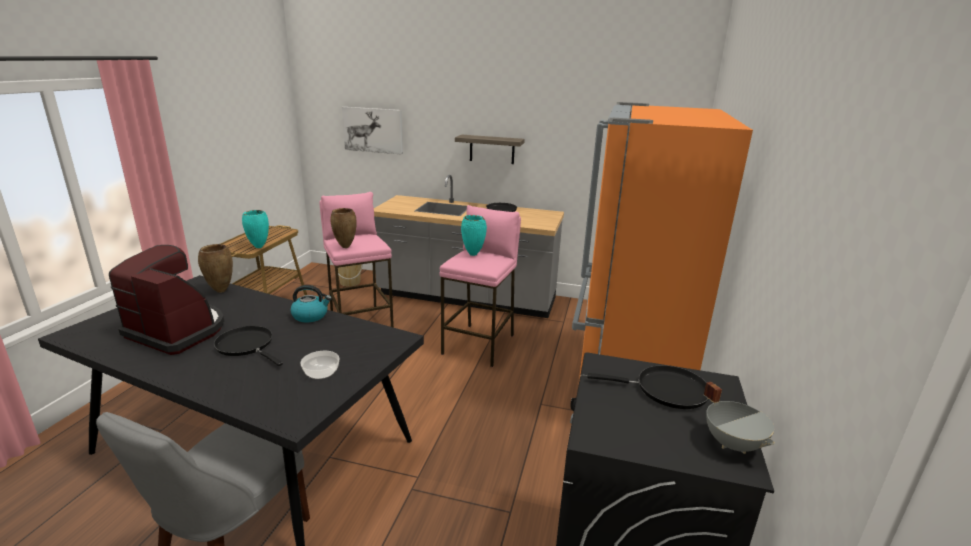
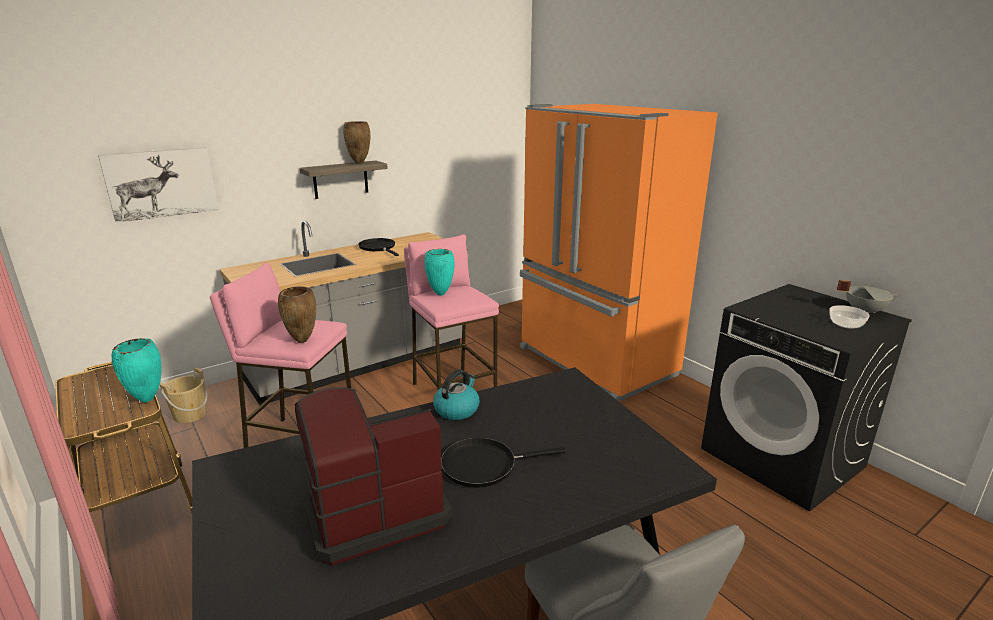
camera: 50 degrees left, 0 degrees up
brown vase [198,244,233,293] -> brown vase moved to [343,121,370,164]
bowl [301,351,340,379] -> bowl moved to [829,305,870,329]
black frying pan [587,365,708,409] -> none

